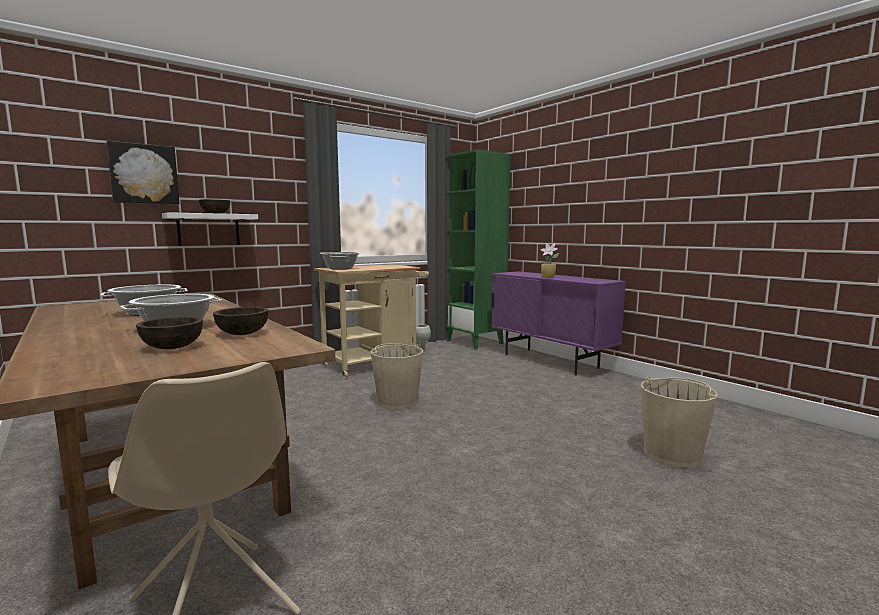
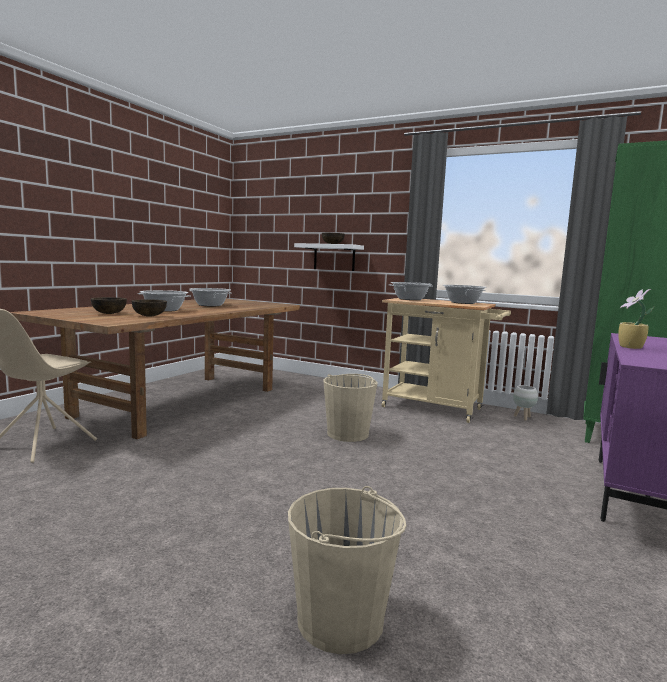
camera: 65 degrees right, 0 degrees up
picture [106,141,180,204] -> none
none -> cooking pot [443,285,487,304]

